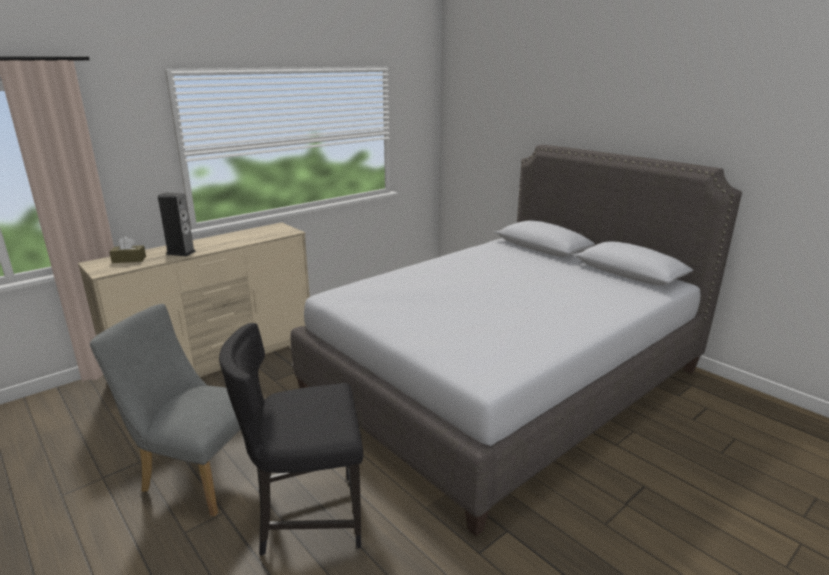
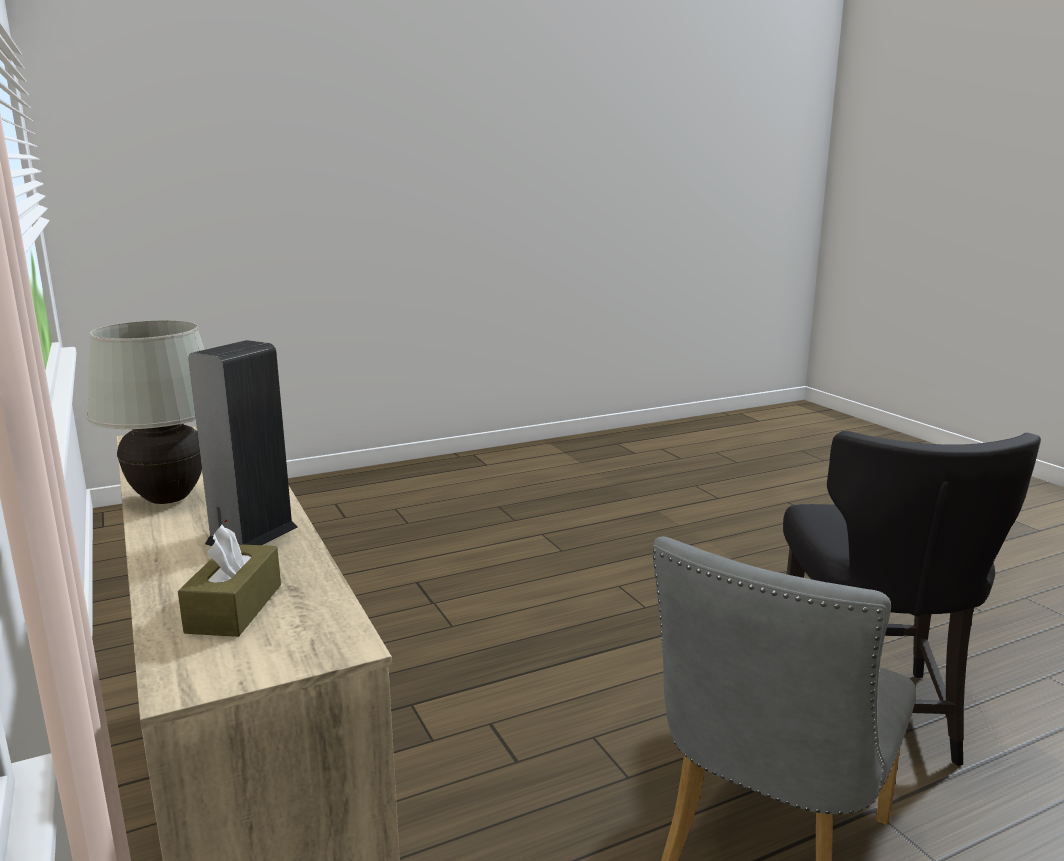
camera: 75 degrees left, 5 degrees down
grey bed [290,145,742,536] -> none
none -> white table lamp [86,320,205,504]

